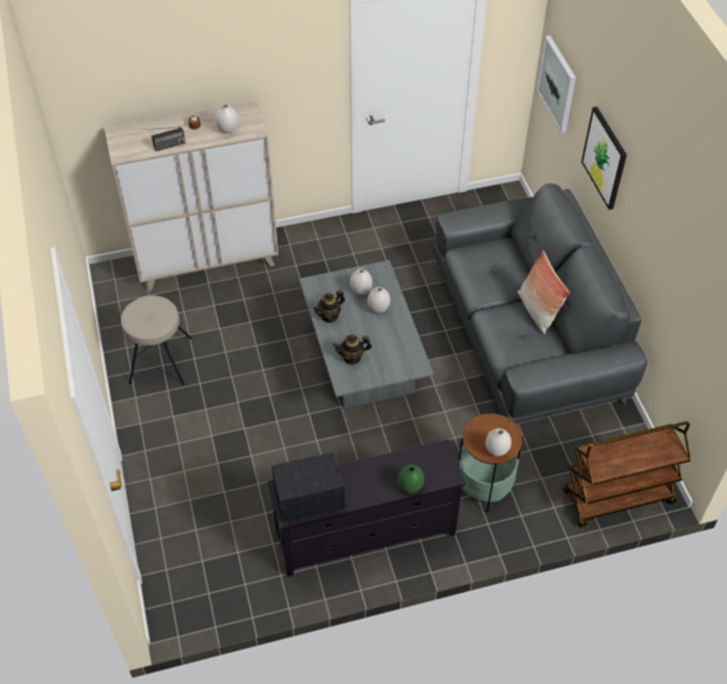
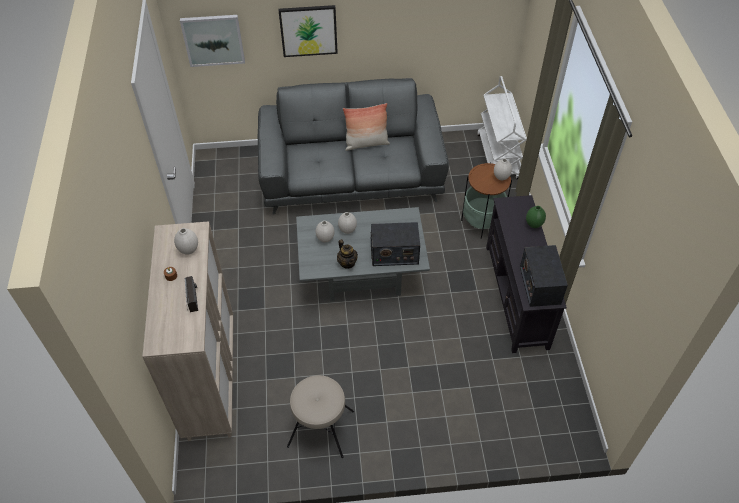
camera: 80 degrees left, 0 degrees up
teapot [333,335,372,365] -> radio [371,222,420,266]
brown cart [563,421,691,527] -> white cart [477,76,527,179]

